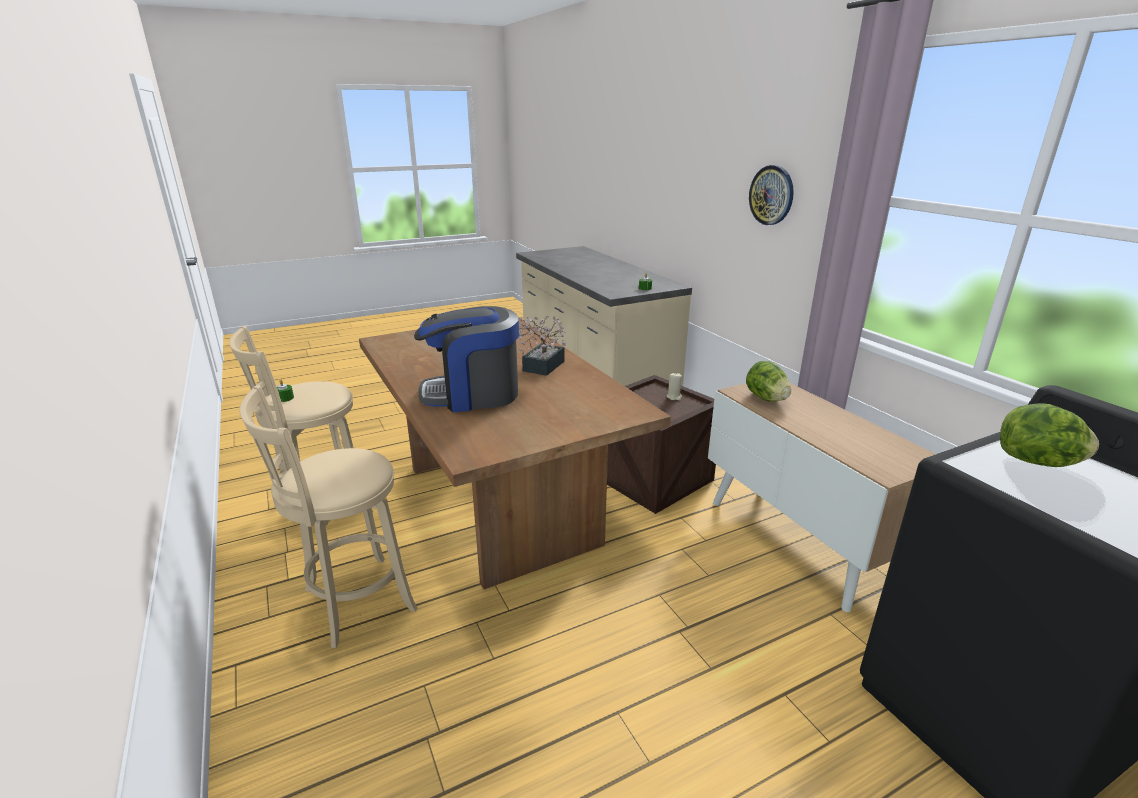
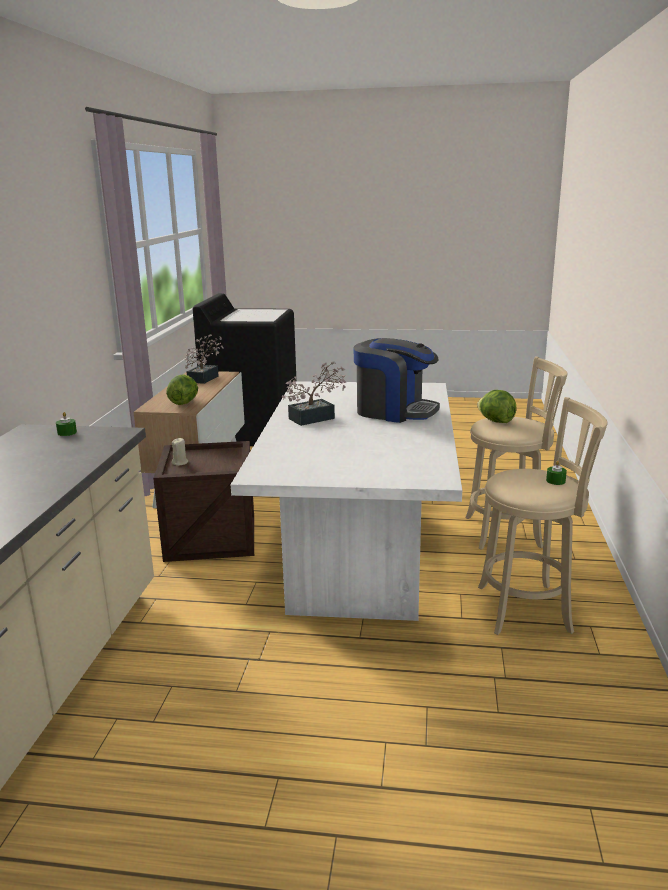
camera: 145 degrees left, 5 degrees down
brown dining table [359,318,671,589] -> white dining table [231,381,462,621]
wall clock [749,165,794,225] -> none
lettuce [1000,403,1099,467] -> lettuce moved to [477,390,517,423]
none -> potted plant [185,335,224,384]

